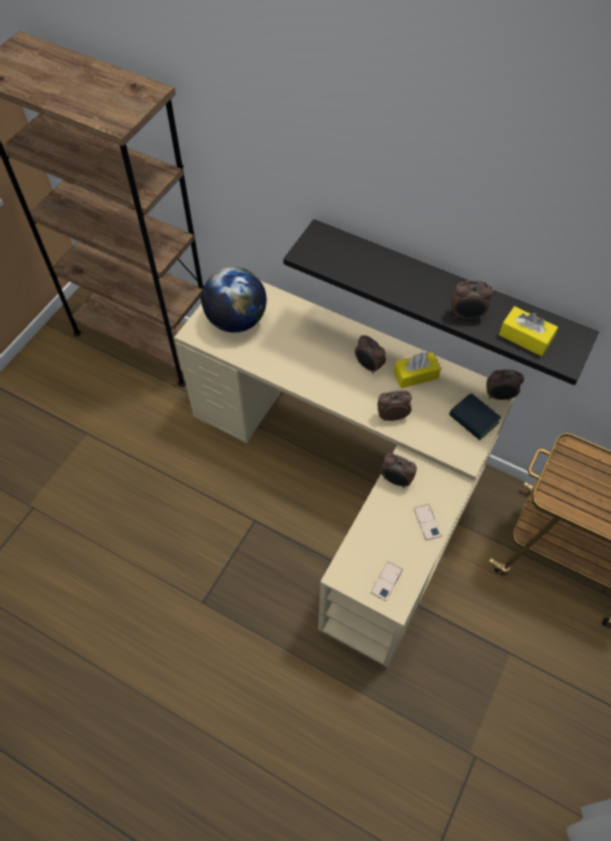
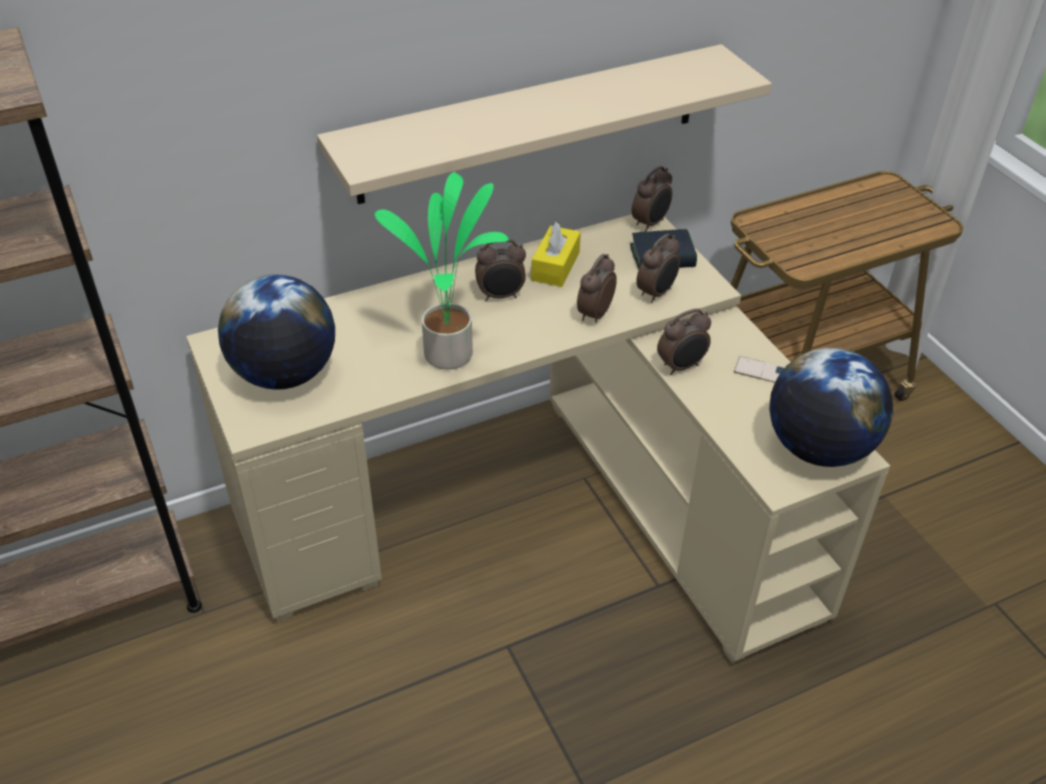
camera: 55 degrees left, 15 degrees down
black shelf [283,219,599,385] -> beige shelf [317,44,772,204]
phone [371,562,403,601] -> globe [769,348,893,467]
alarm clock [451,280,493,320] -> alarm clock moved to [636,234,680,303]
yellow tissue box [499,306,558,356] -> none
none -> potted plant [375,172,509,369]

